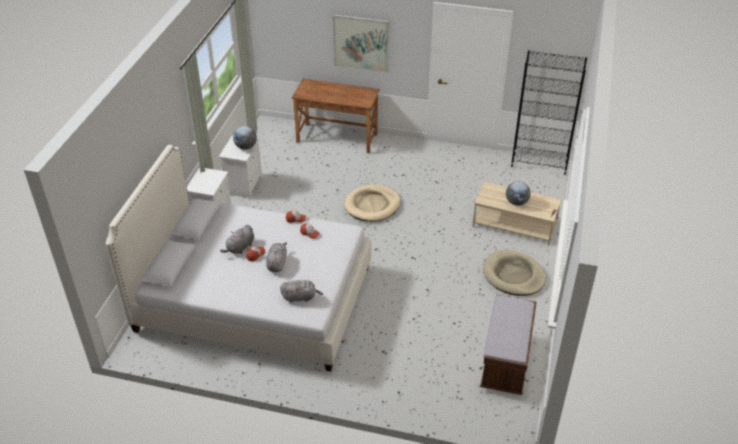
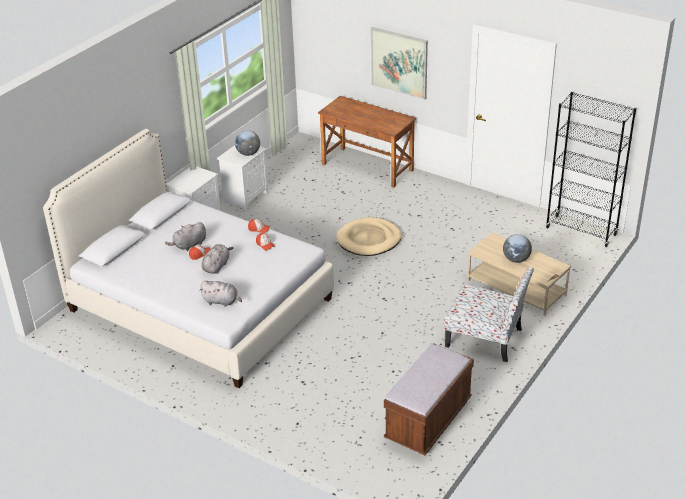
camera: 20 degrees right, 5 degrees down
beige dog bed [483,250,546,296] -> chair [444,267,534,362]

